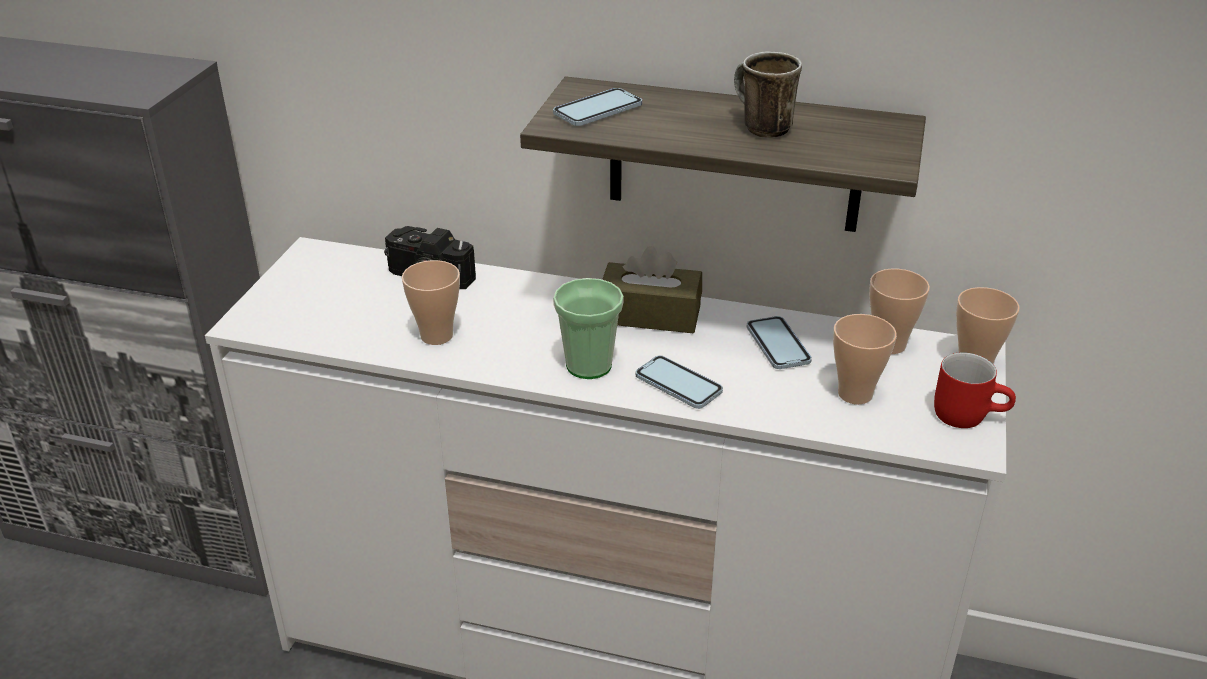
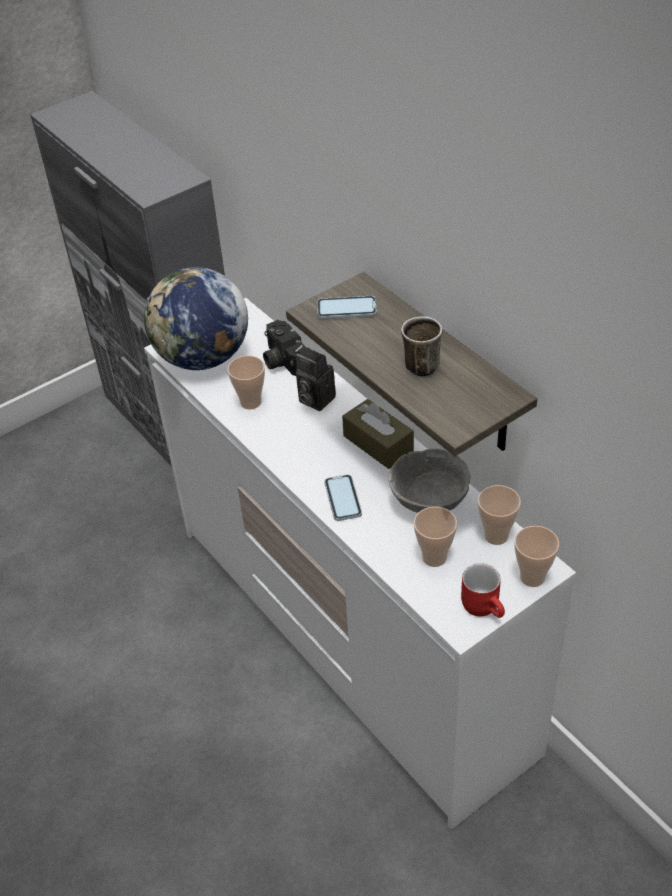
camera: 40 degrees right, 10 degrees up
cup [553,278,624,379] -> none
phone [747,316,812,369] -> grey bowl [389,449,471,513]
none -> globe [144,267,248,370]
none -> camera [296,347,336,411]

